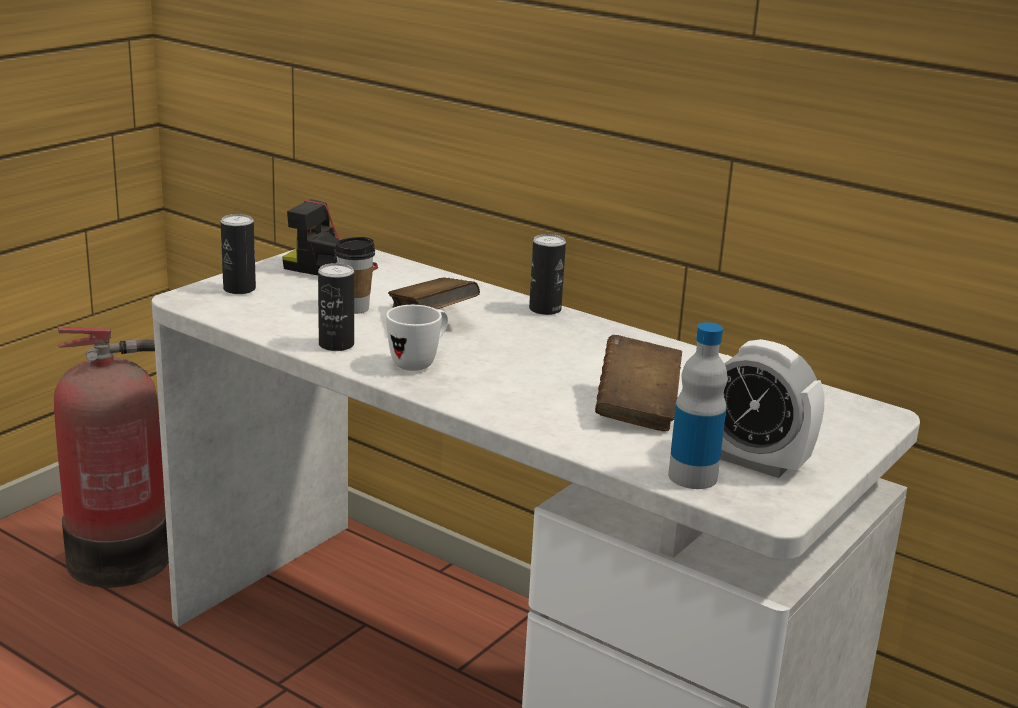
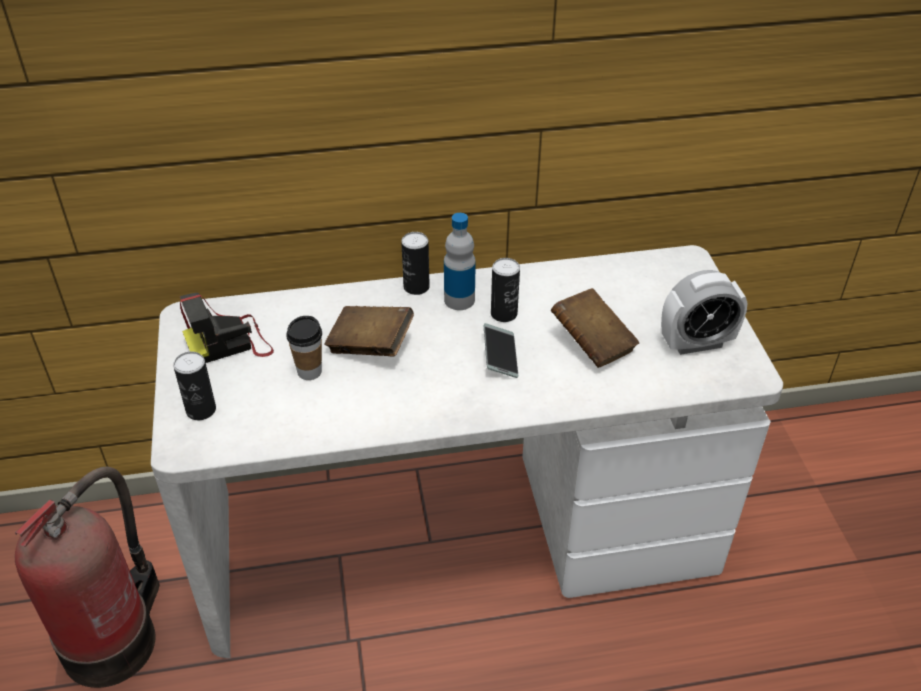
camera: 45 degrees left, 20 degrees up
can [318,263,354,351] -> can moved to [491,258,520,322]
white mug [386,305,448,371] -> none
bottle [668,322,728,489] -> bottle moved to [444,213,476,310]
none -> phone [484,323,518,378]

